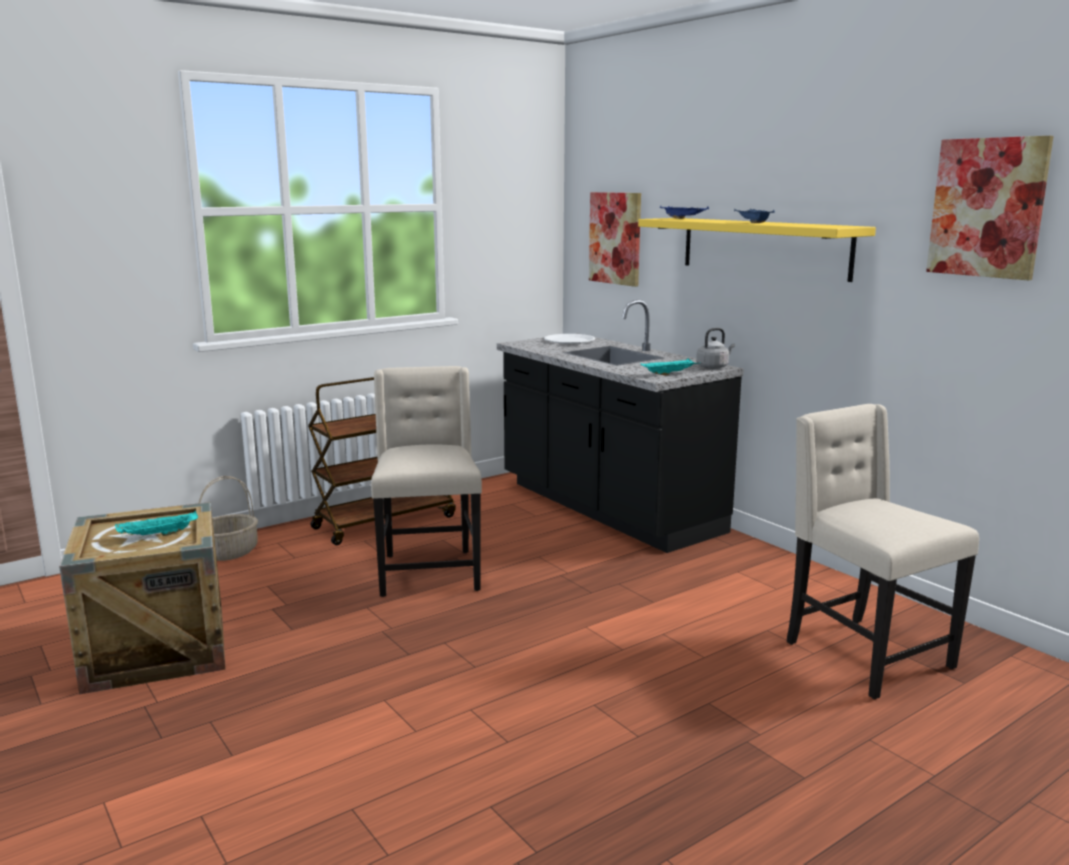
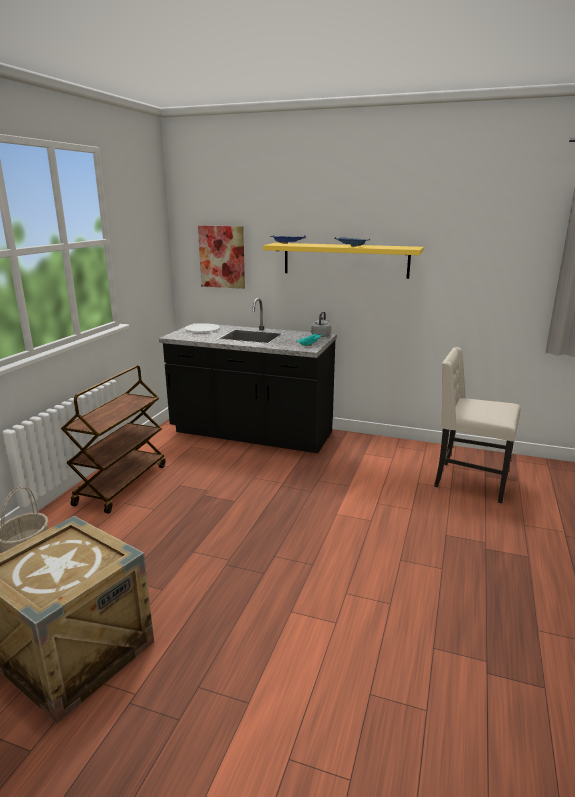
camera: 35 degrees left, 5 degrees up
turquoise tray [115,511,198,536] -> none
beige chair [371,366,482,597] -> none
picture [926,136,1054,280] -> none

